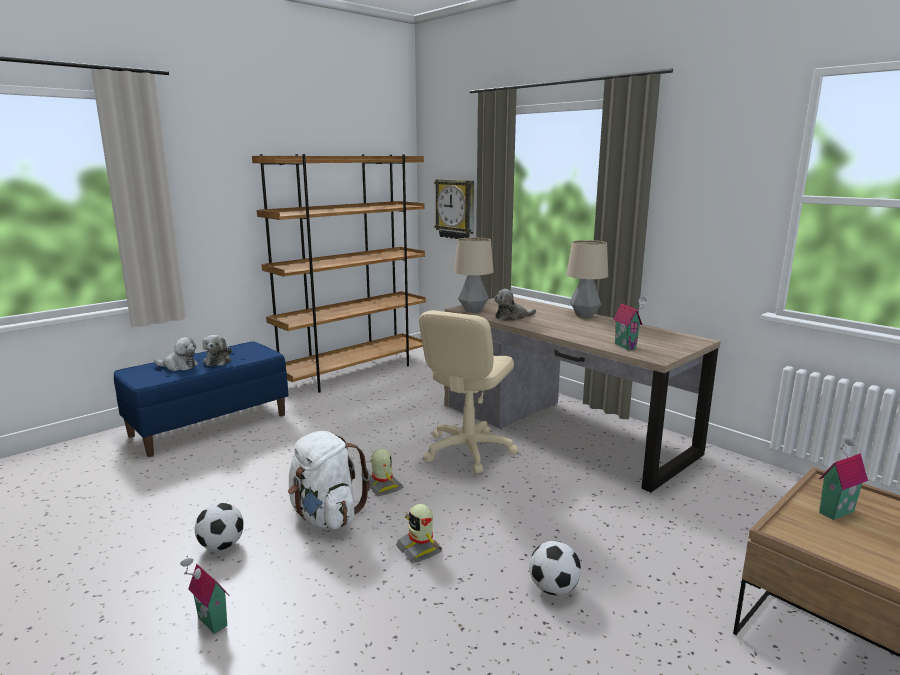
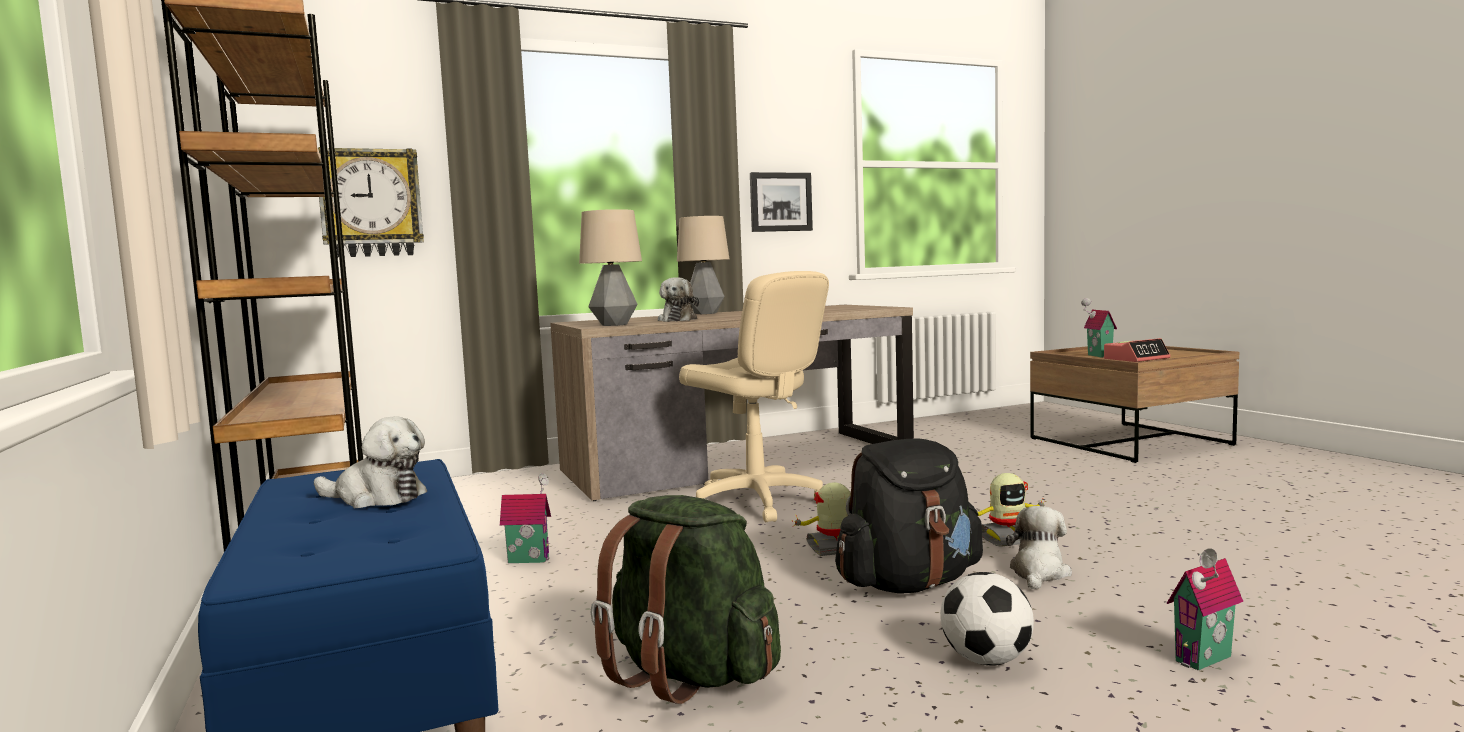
camera: 70 degrees left, 10 degrees down
plush toy [154,337,198,371] -> plush toy moved to [1006,506,1072,589]
white backpack [288,431,370,529] -> black backpack [835,438,983,593]
football [529,541,581,595] -> none
toy house [613,297,647,350] -> toy house moved to [500,473,551,563]
none -> green backpack [590,495,781,704]
none -> picture [750,172,813,232]
none -> alarm clock [1104,338,1171,362]

